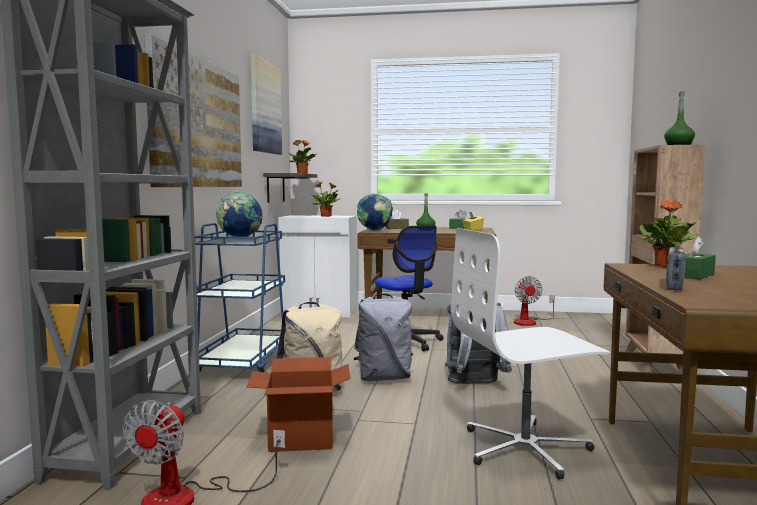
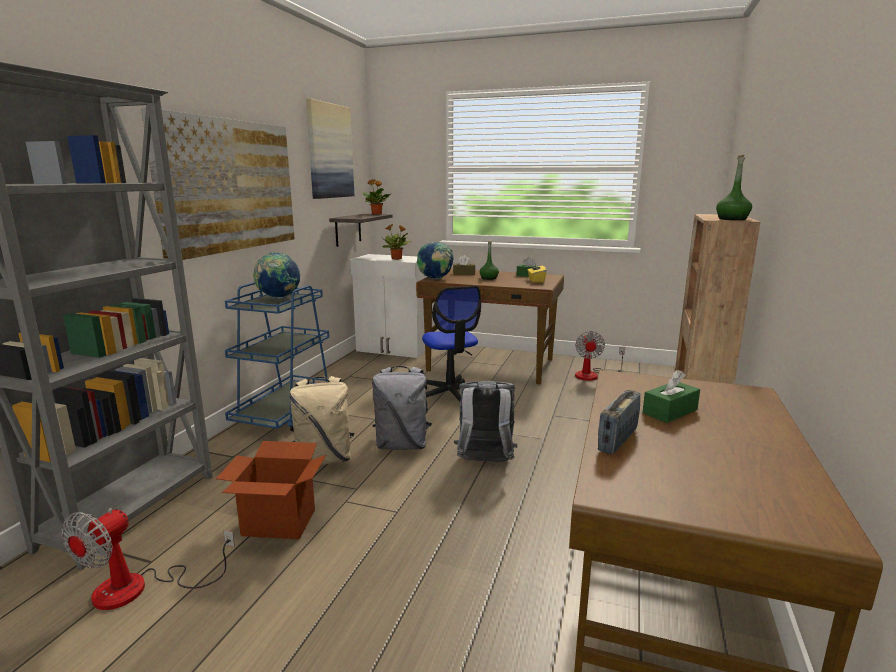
camera: 10 degrees right, 10 degrees up
white office chair [451,228,610,480] -> none
potted plant [639,200,698,267] -> none

